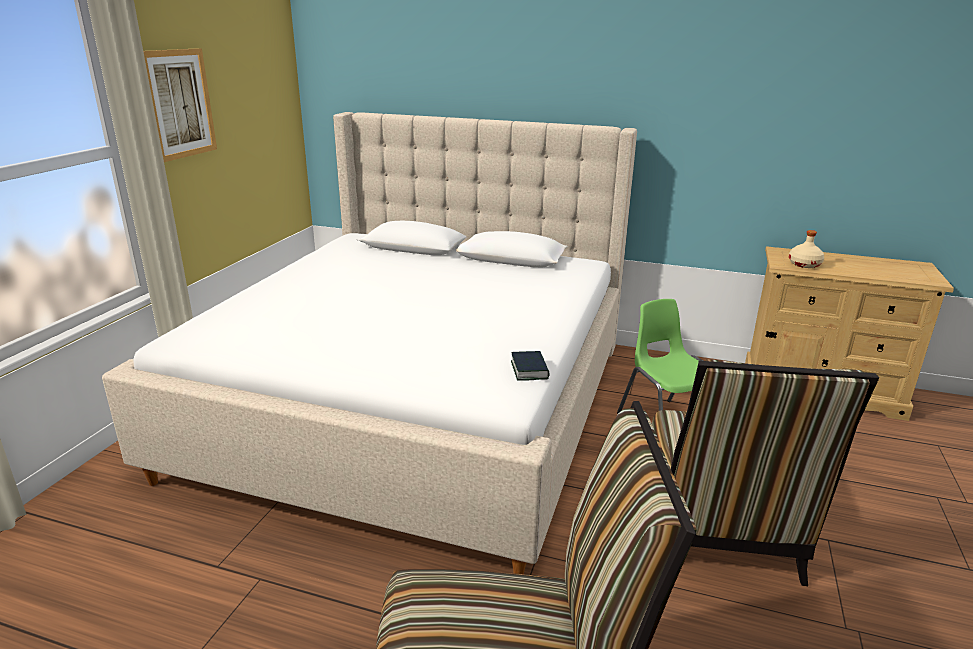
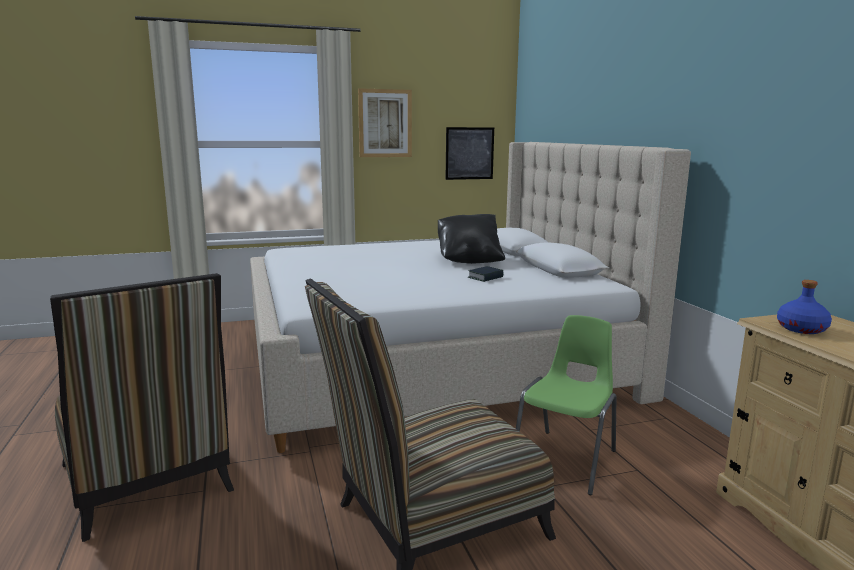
camera: 55 degrees right, 10 degrees down
book [511,351,549,381] -> book moved to [468,266,504,282]
beige bottle [789,230,824,268] -> blue bottle [777,280,832,334]
none -> black pillow [438,214,505,264]
none -> picture [445,127,494,180]

